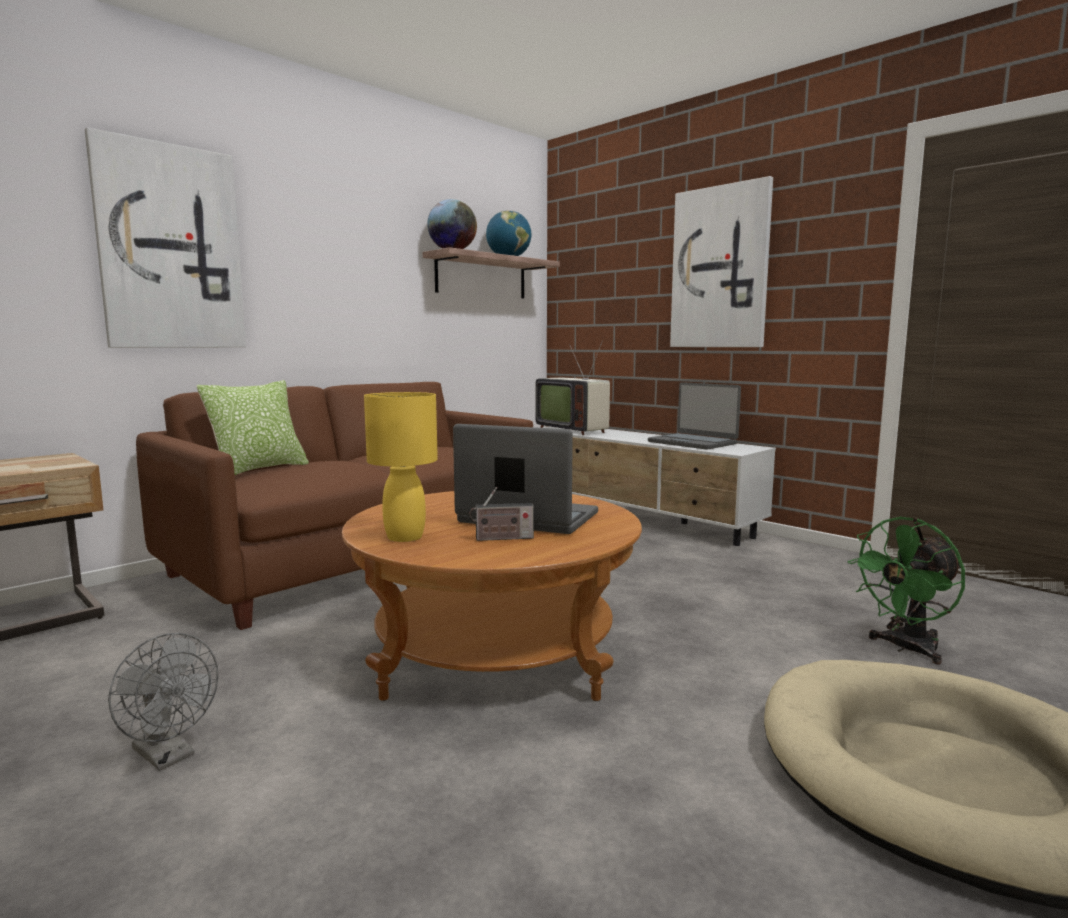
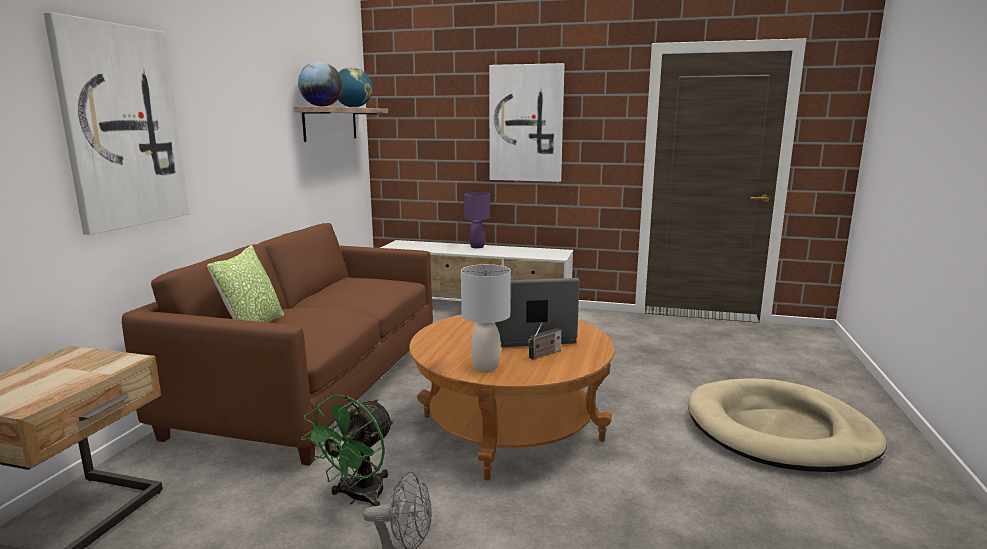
camera: 30 degrees left, 5 degrees up
yellow table lamp [364,392,438,542] -> grey table lamp [461,264,511,372]
television [535,340,610,435] -> none
laptop [648,382,741,450] -> none
green fan [848,517,965,665] -> green fan moved to [301,395,394,506]
none -> purple table lamp [464,192,490,248]

